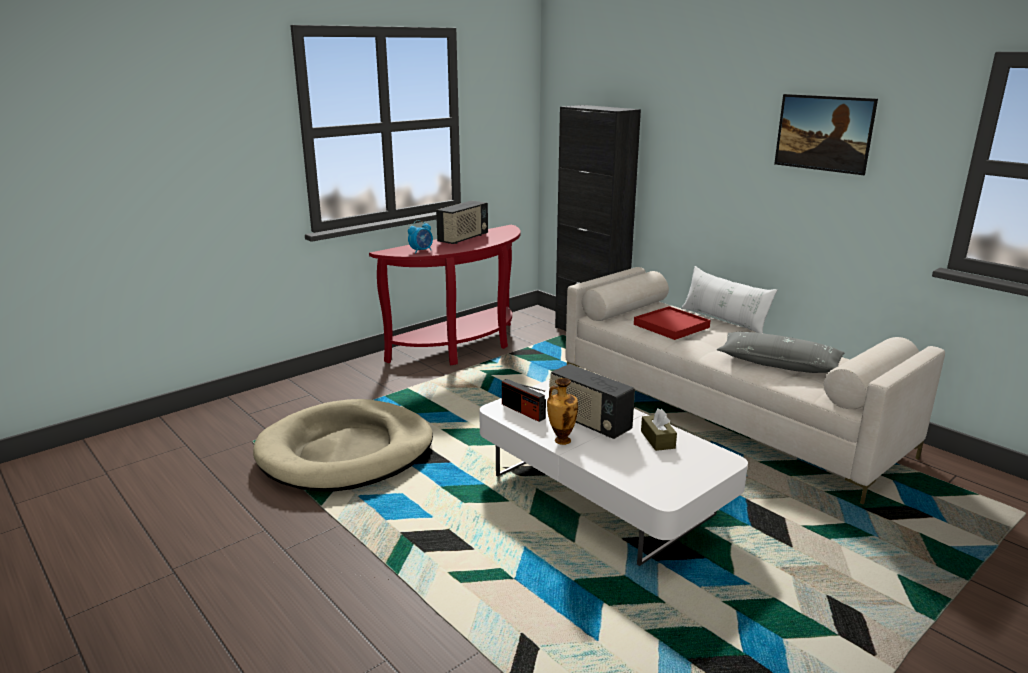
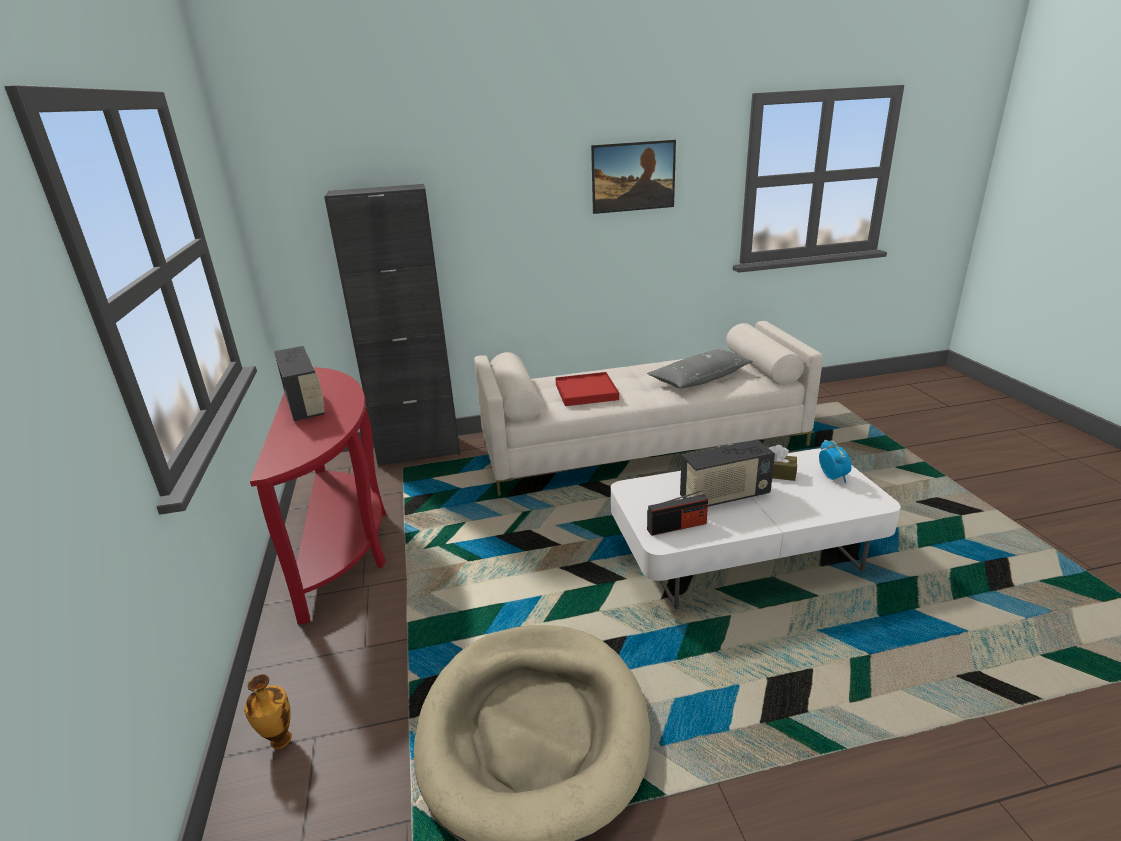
camera: 60 degrees left, 5 degrees up
alarm clock [408,220,433,254] -> alarm clock moved to [819,440,851,483]
vase [547,378,578,445] -> vase moved to [244,674,292,749]
white pillow [681,266,777,333] -> none

